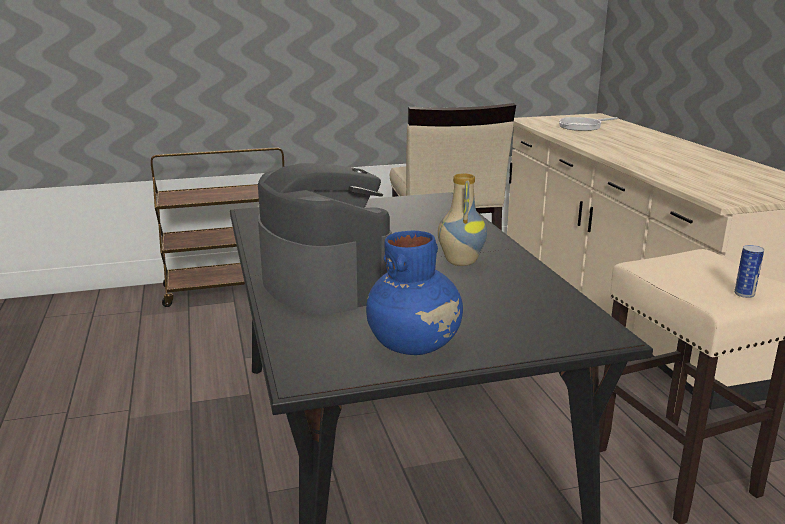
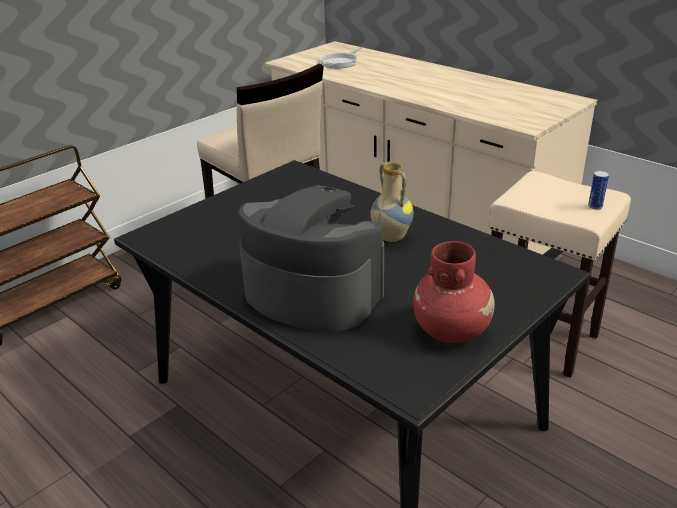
camera: 30 degrees left, 10 degrees up
blue vase [366,231,463,355] -> red vase [413,241,495,343]

